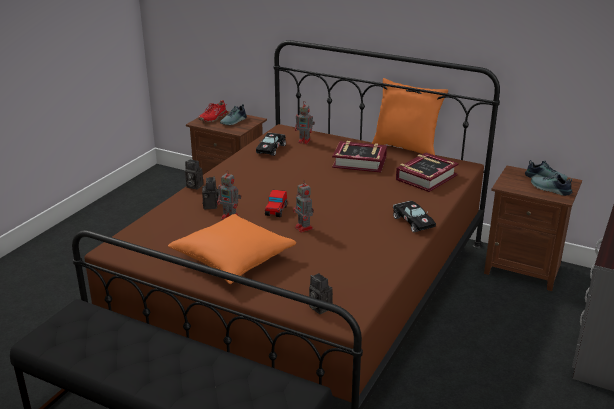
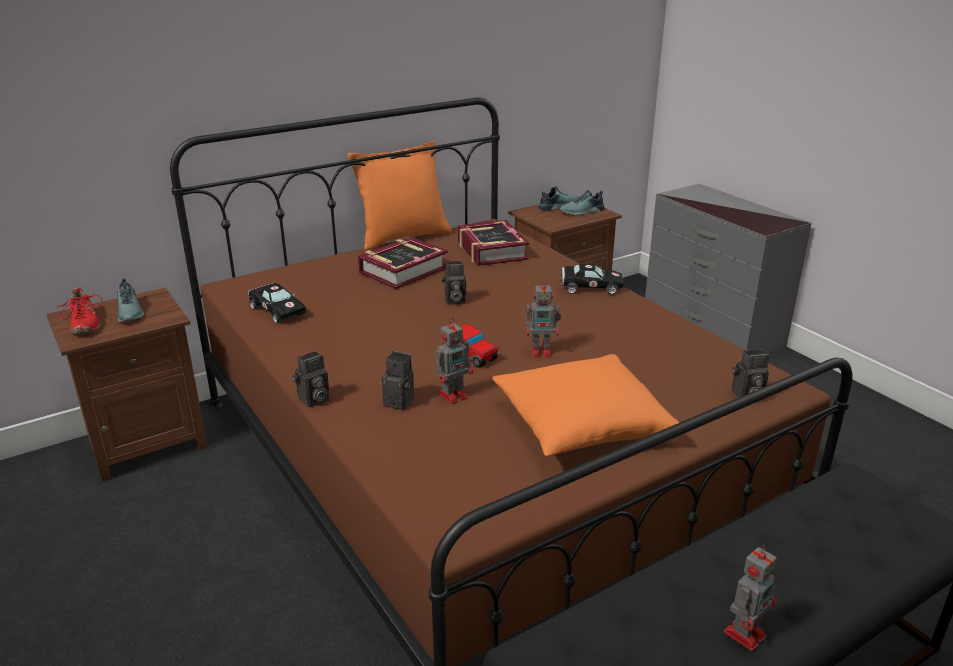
camera: 60 degrees left, 0 degrees up
toy robot [295,102,315,144] -> toy robot moved to [724,545,777,651]
none -> camera [441,261,466,305]

